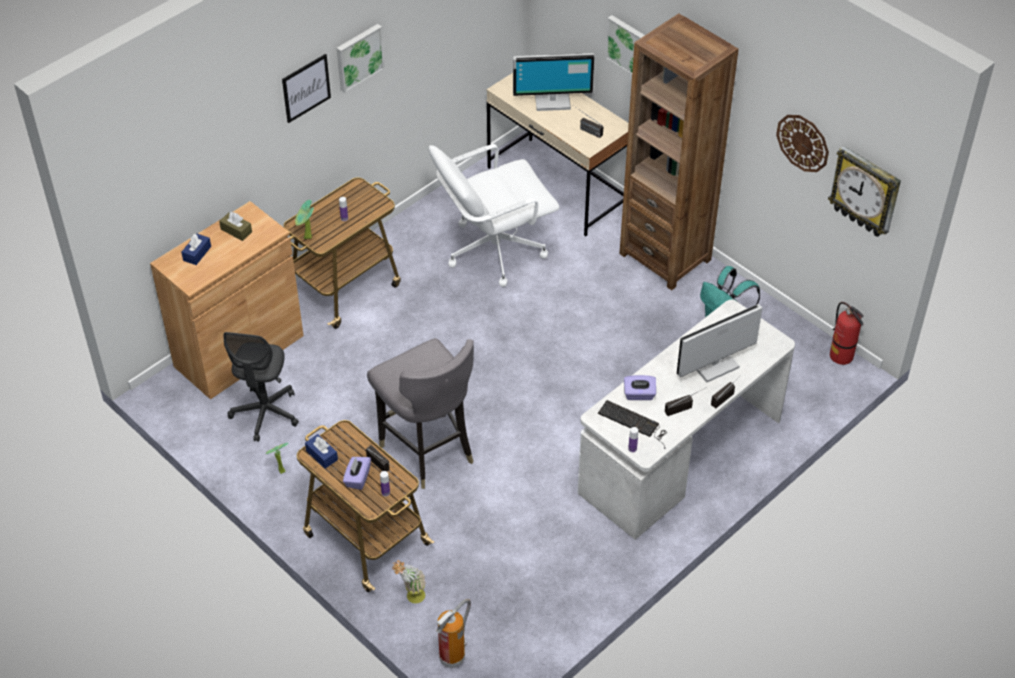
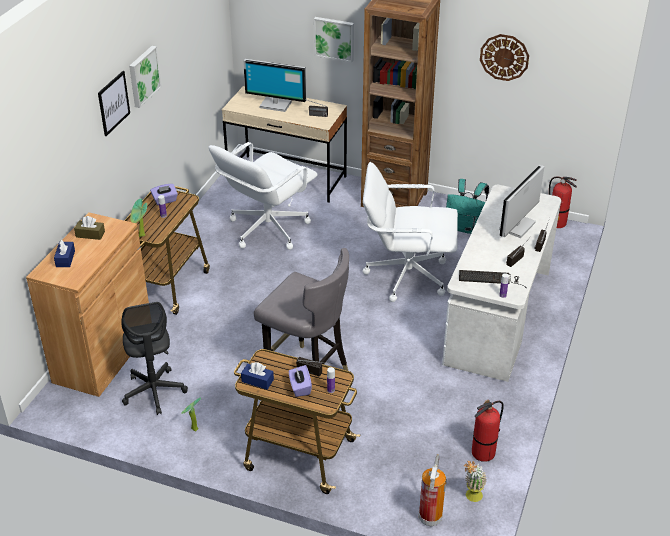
camera: 25 degrees left, 10 degrees down
potted plant [392,560,426,603] -> potted plant moved to [464,461,487,502]
monitor [513,53,594,111] -> monitor turned 45 degrees clockwise [243,59,307,112]
purple tissue box [624,375,656,400] -> purple tissue box moved to [150,184,178,205]
wall clock [828,146,901,237] -> none
none -> white office chair [363,162,458,302]
none -> fire extinguisher [472,400,504,462]

